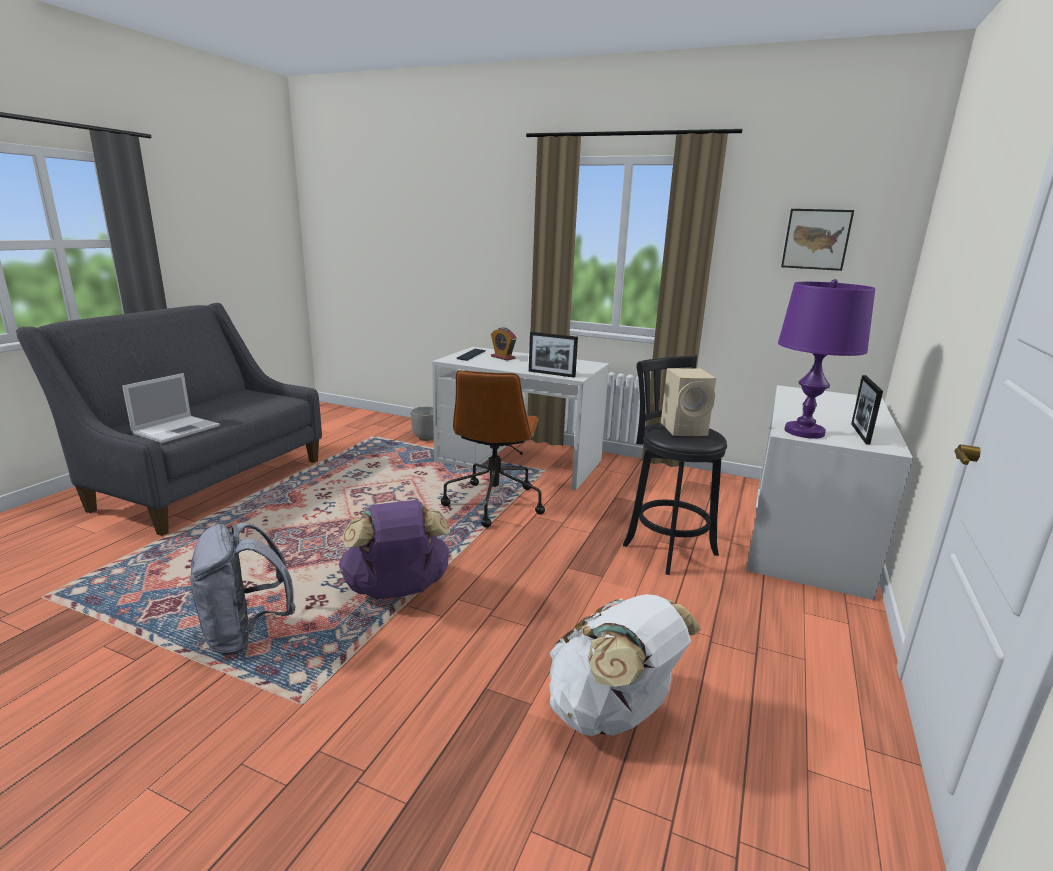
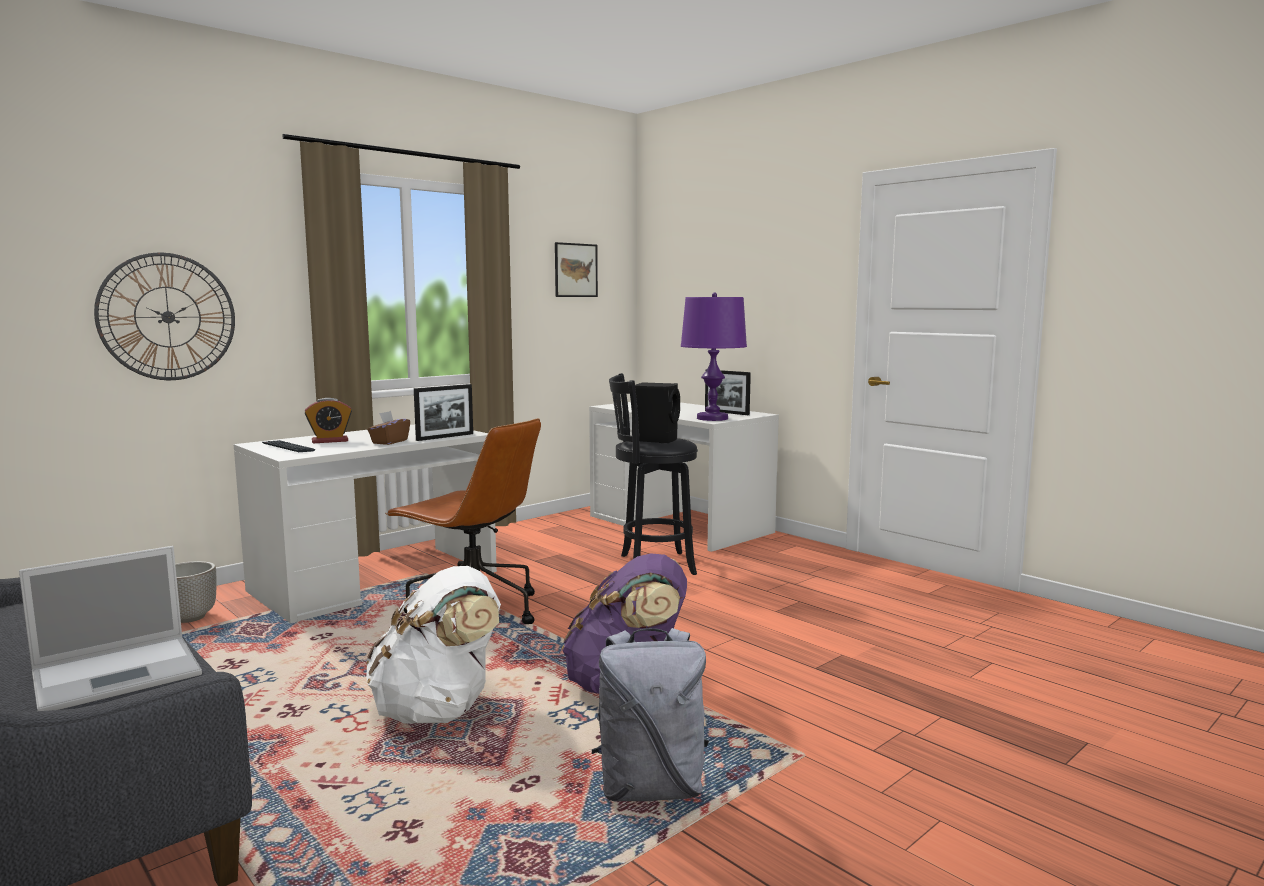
camera: 65 degrees left, 10 degrees down
laptop [122,373,220,443] -> laptop turned 90 degrees clockwise [19,546,202,711]
white backpack [549,594,701,736] -> white backpack moved to [366,566,501,724]
beige speaker [661,368,716,436] -> black speaker [632,382,680,443]
none -> wall clock [94,253,235,380]
none -> brown tissue box [367,411,410,445]

